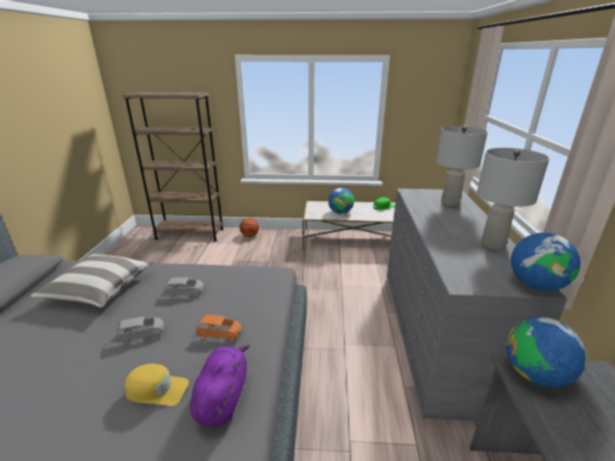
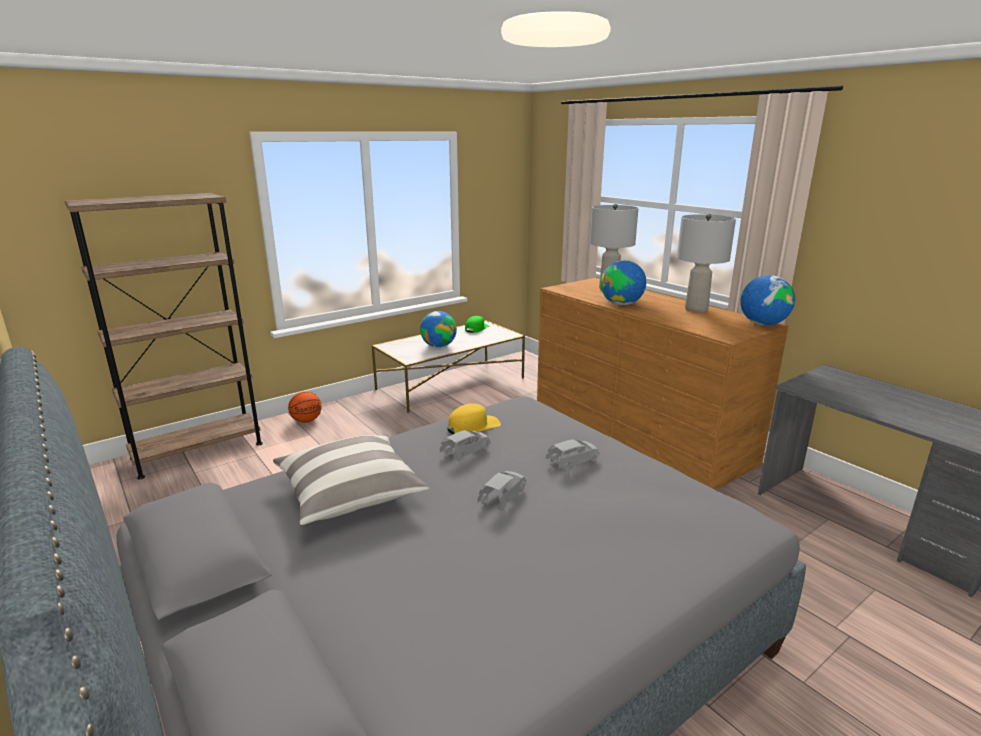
camera: 40 degrees left, 5 degrees down
yellow cap [125,364,189,406] -> yellow cap moved to [447,403,501,434]
purple plush toy [190,344,250,427] -> none
orange toy car [195,314,242,341] -> grey toy car [546,439,599,471]
grey dresser [387,189,567,421] -> brown dresser [537,278,788,490]
globe [506,317,586,387] -> globe moved to [601,260,646,305]

